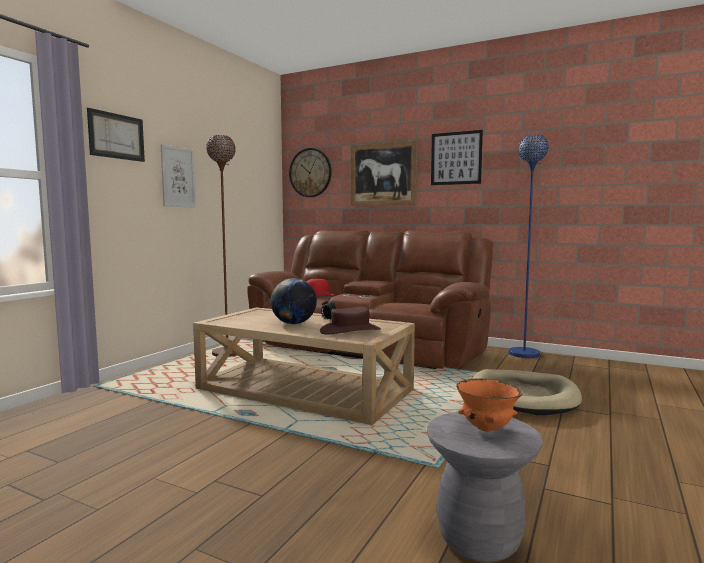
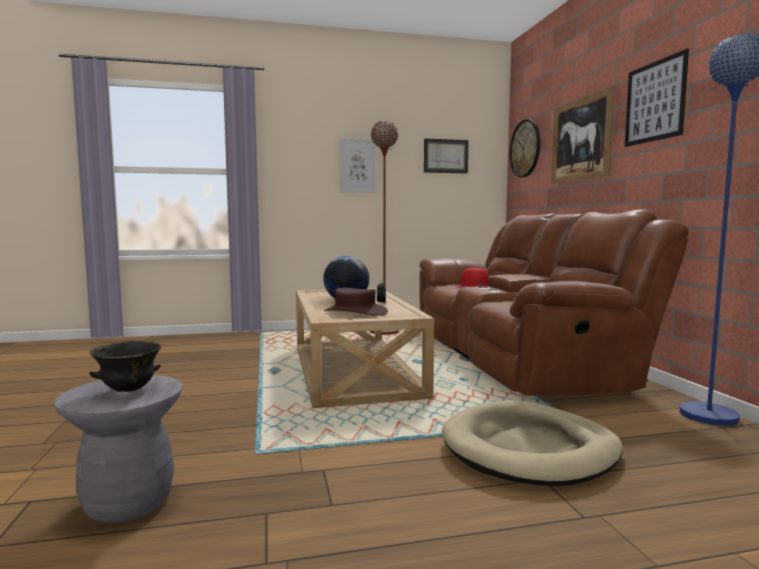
camera: 50 degrees right, 0 degrees up
picture [87,108,145,162] -> picture moved to [424,139,469,174]
orange bowl [456,379,523,432] -> black bowl [89,341,161,392]

